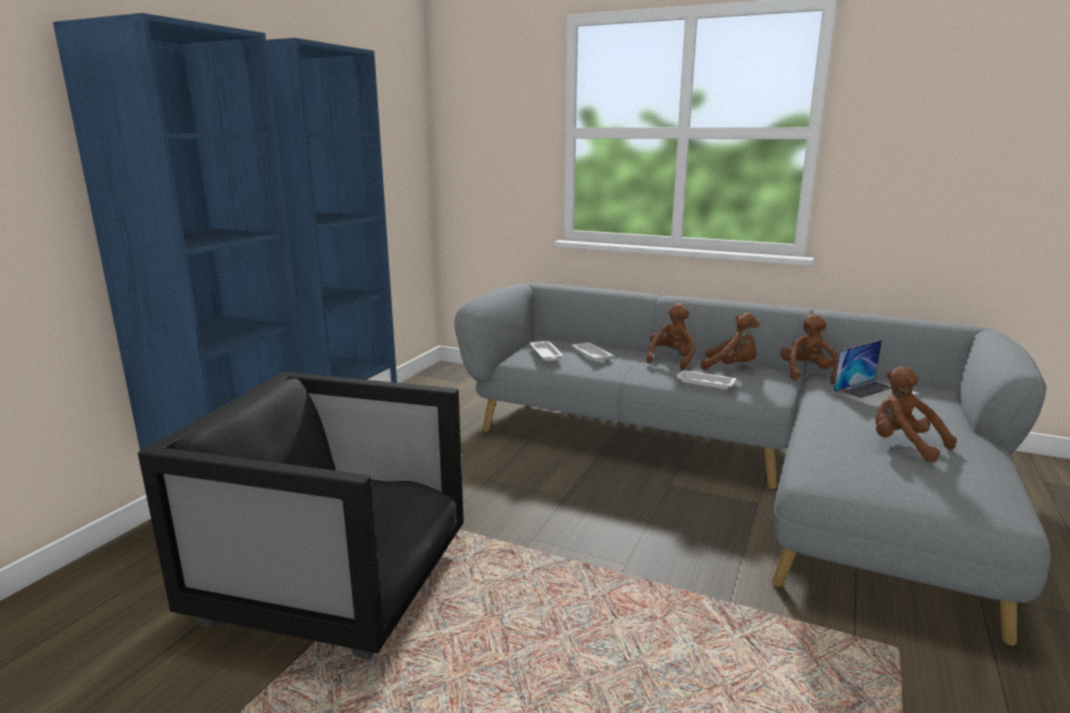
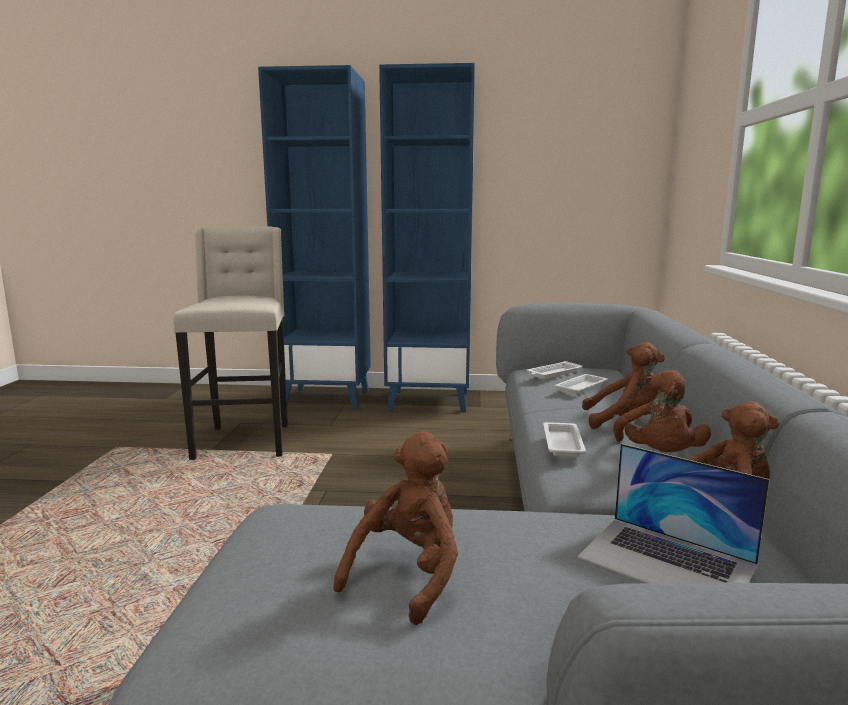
camera: 70 degrees right, 5 degrees down
black armchair [138,372,464,659] -> beige stool [173,226,288,460]

